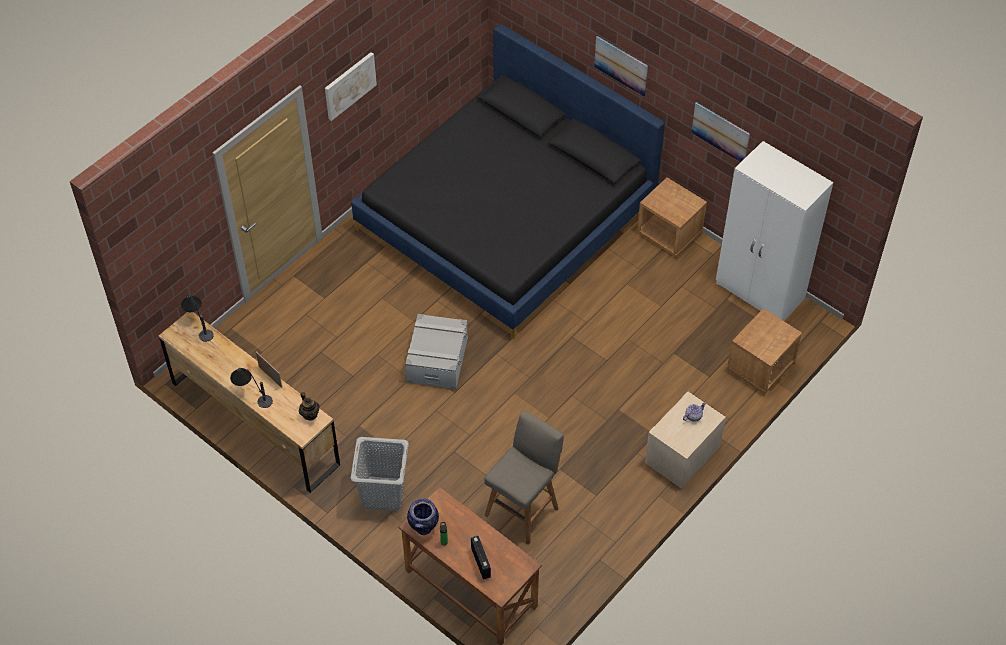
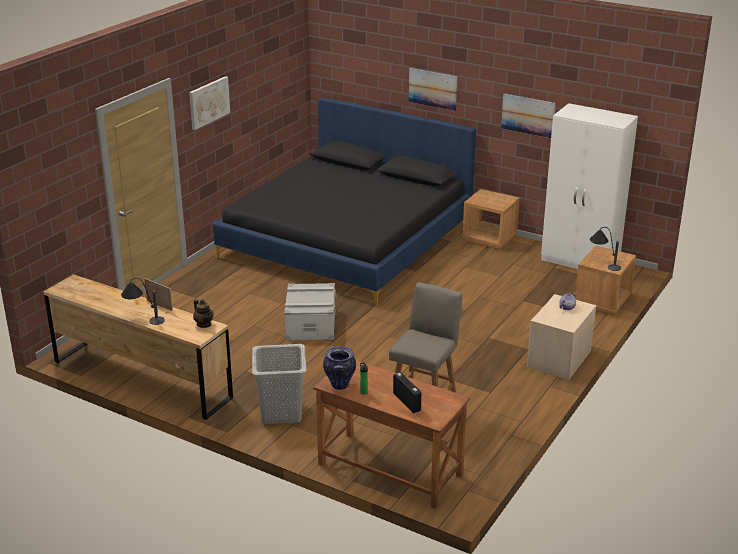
camera: 10 degrees left, 25 degrees down
table lamp [181,295,214,342] -> table lamp moved to [590,227,621,271]

